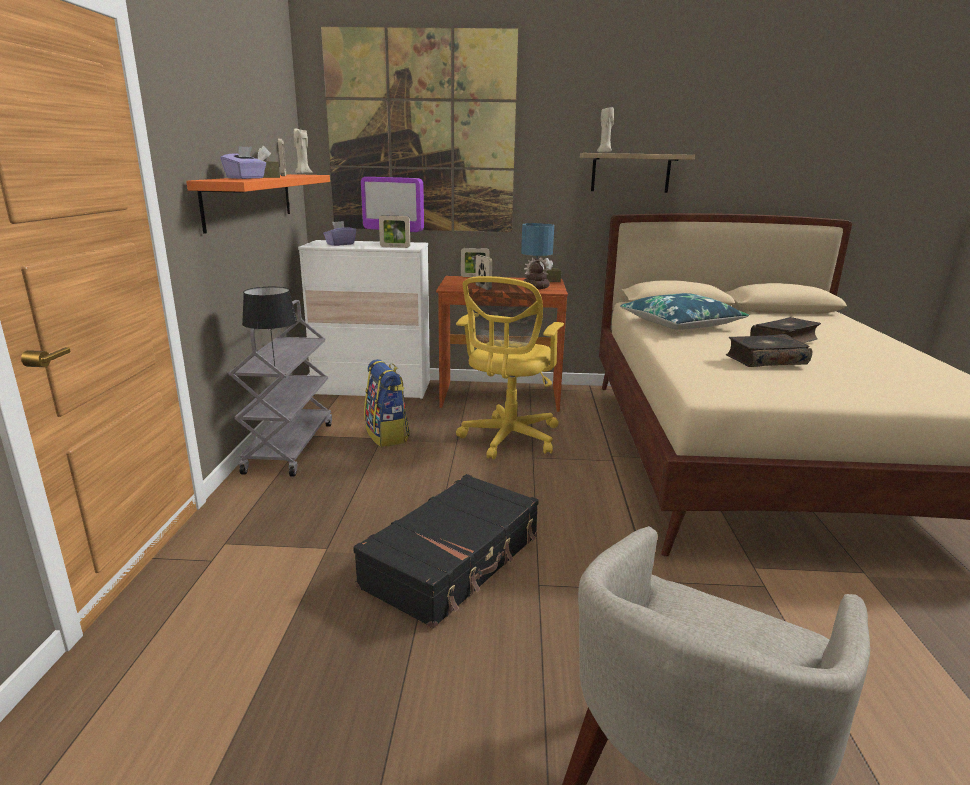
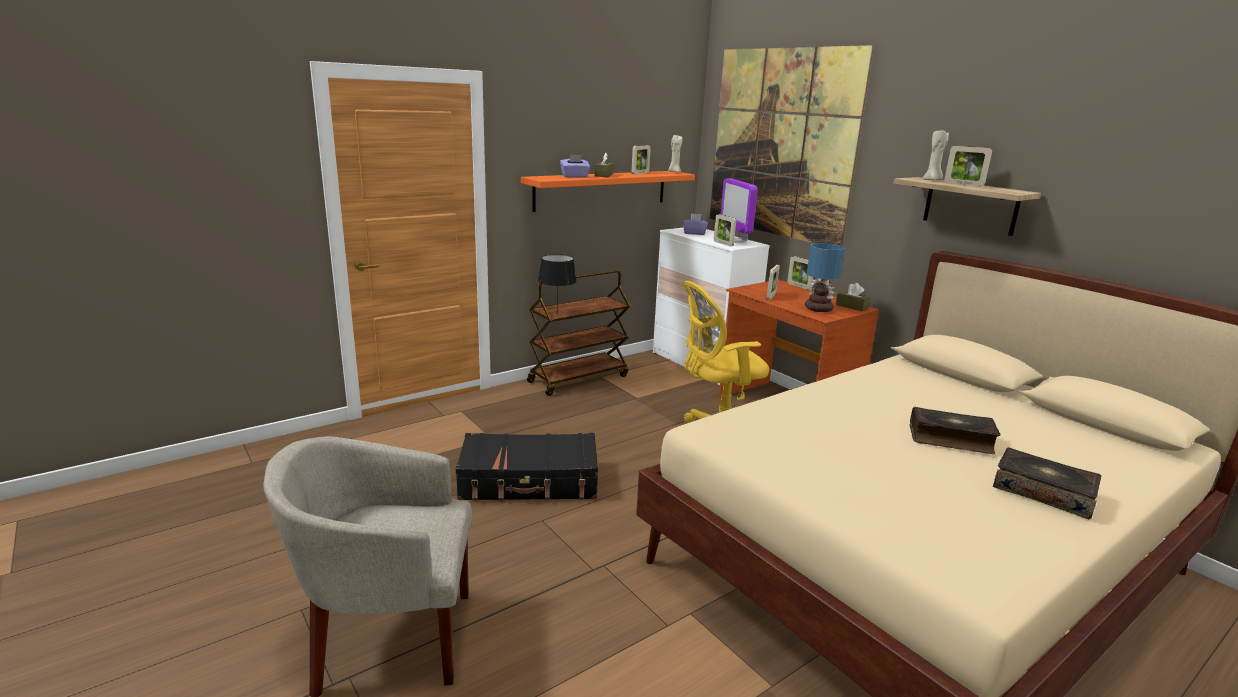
camera: 50 degrees right, 0 degrees up
grey cart [229,300,332,477] -> brown cart [527,270,631,396]
backpack [364,359,410,447] -> none
blue pillow [620,293,749,330] -> none
book [726,334,812,367] -> book moved to [993,448,1101,519]
none -> picture frame [944,146,992,187]

